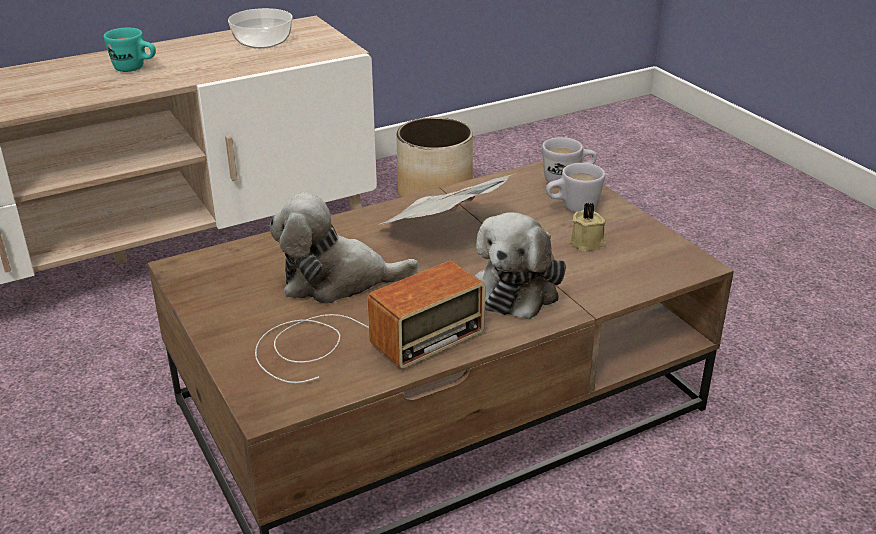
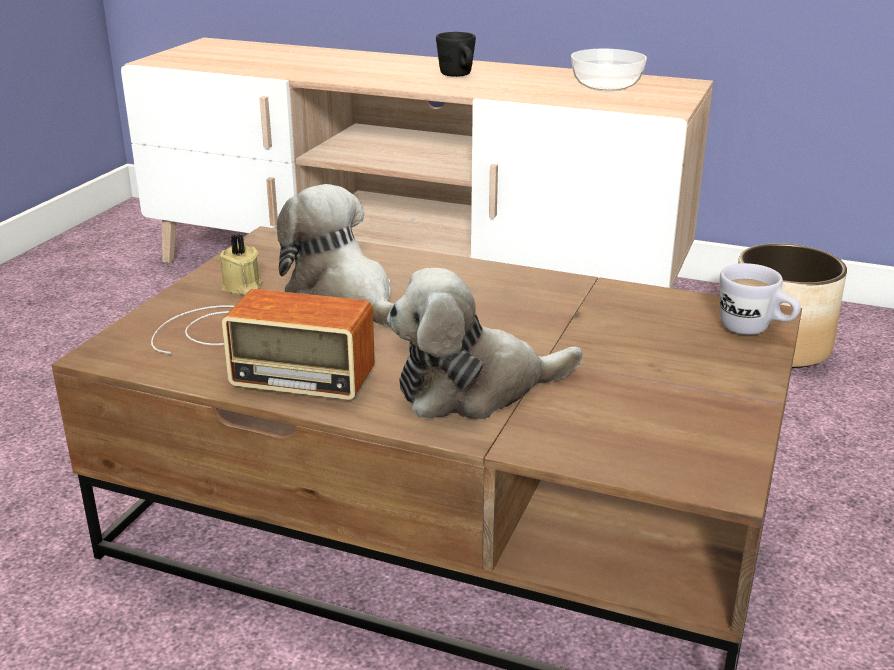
camera: 50 degrees right, 5 degrees down
turquoise mug [104,28,156,72] -> black mug [436,32,476,77]
newspaper [378,173,516,225] -> none
white mug [546,163,605,213] -> none
beige candle [570,202,606,252] -> beige candle moved to [220,234,263,295]

